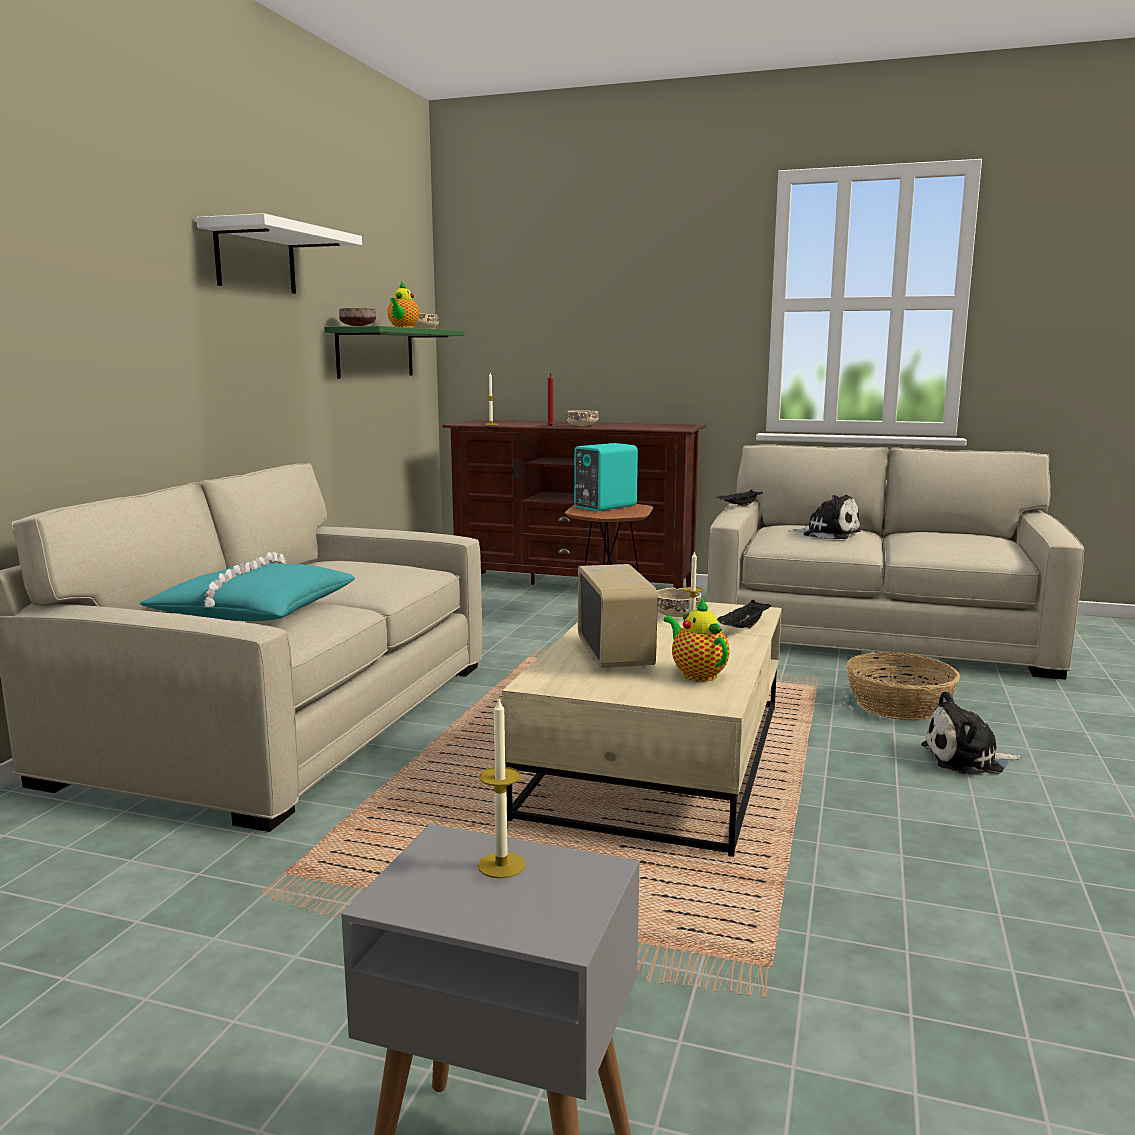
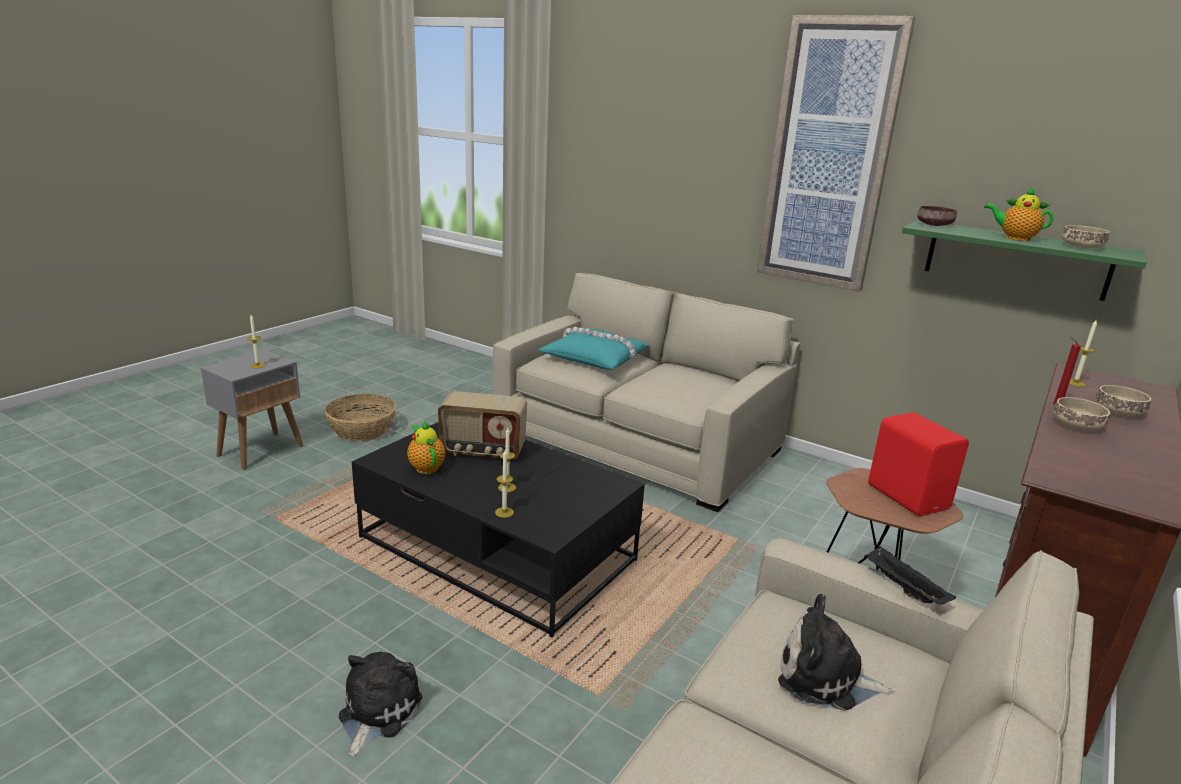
camera: 105 degrees right, 10 degrees up
white shelf [196,213,362,294] -> picture [757,15,916,292]
beige coffee table [502,602,782,857] -> black coffee table [352,422,645,637]
turquoise speaker [574,443,638,511] -> red speaker [868,412,969,516]
beige bowl [657,588,701,617] -> beige bowl moved to [1096,385,1151,415]
teapot [664,598,730,682] -> teapot turned 105 degrees counterclockwise [407,421,445,474]
black tray [717,600,771,628] -> candle [495,450,514,518]
plush toy [788,495,861,539] -> plush toy turned 60 degrees clockwise [778,594,895,710]
basket [846,652,960,720] -> basket moved to [324,394,396,441]

